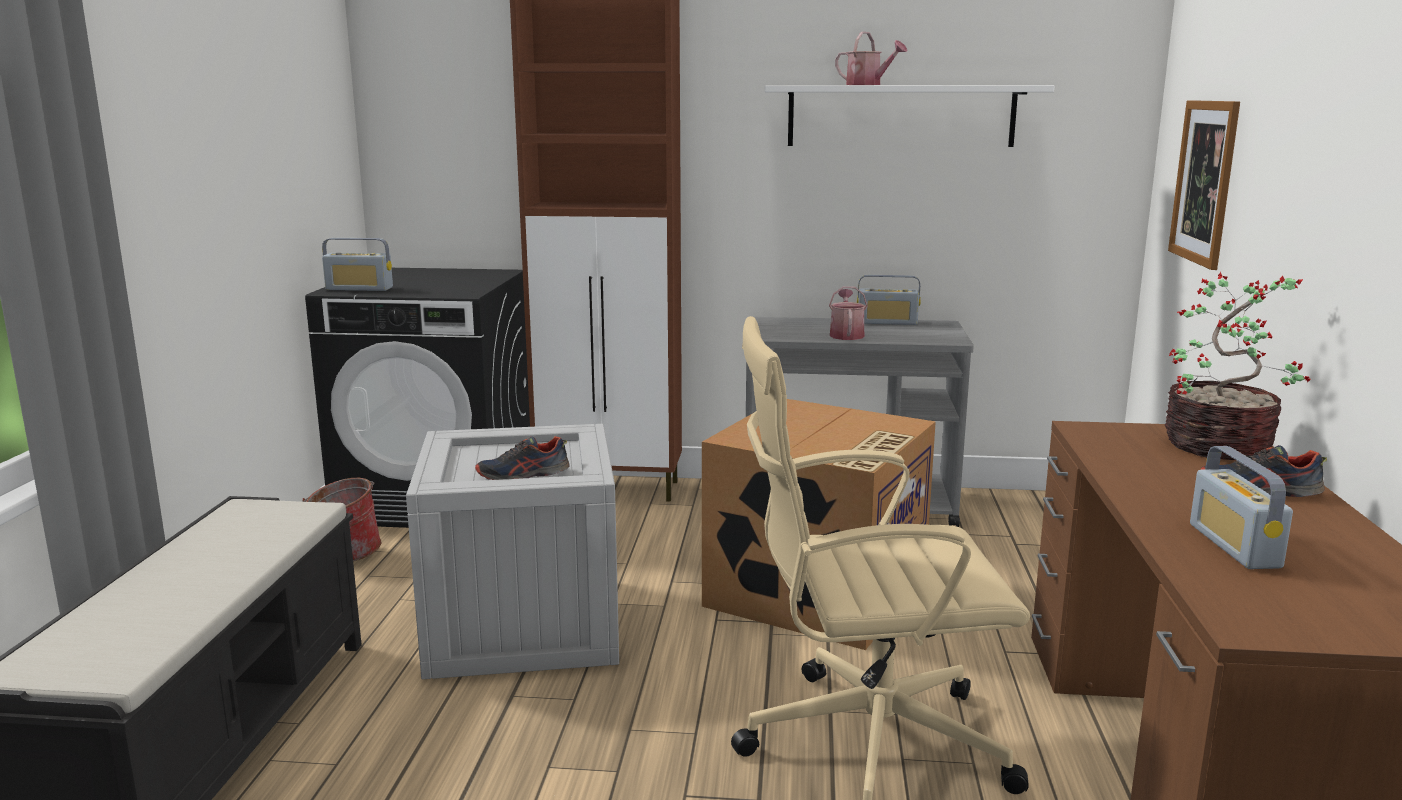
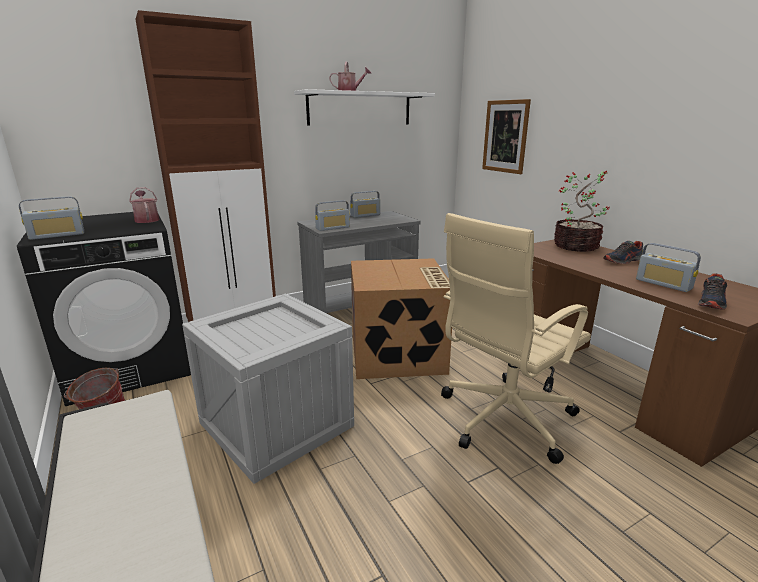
camera: 35 degrees left, 5 degrees up
shoe [475,436,570,480] -> shoe moved to [698,274,727,310]
watering can [829,286,868,340] -> watering can moved to [129,187,159,223]
none -> radio [315,200,350,231]

